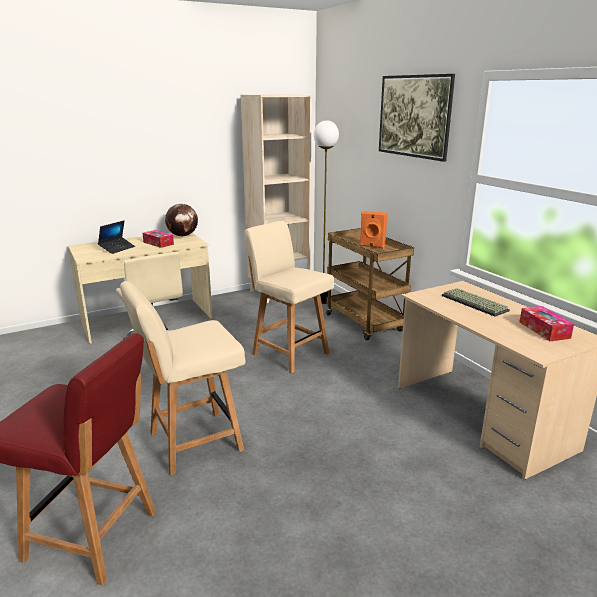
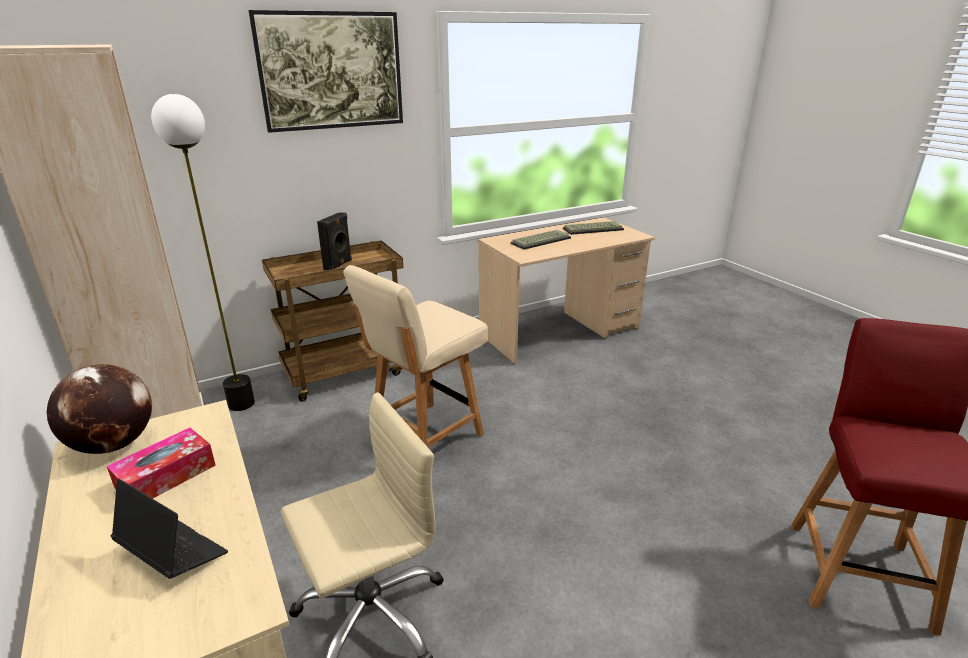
camera: 90 degrees left, 5 degrees up
beige chair [120,281,246,475] -> none
orange speaker [360,211,387,249] -> black speaker [317,212,352,270]
tissue box [520,306,574,341] -> keyboard [563,221,624,235]

